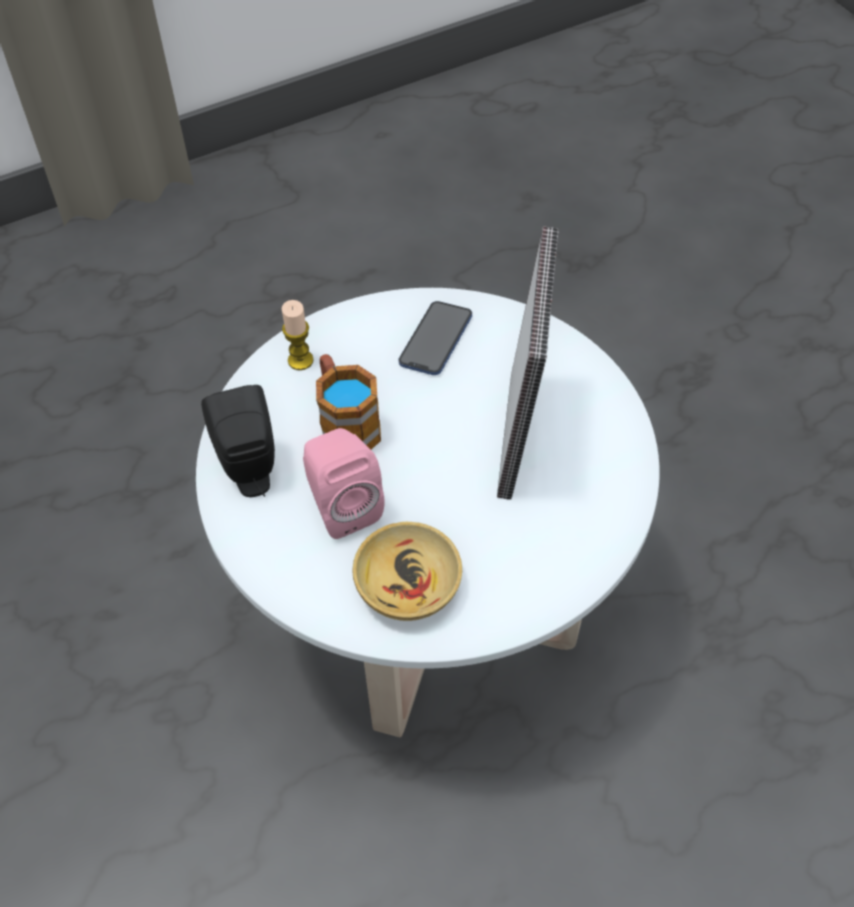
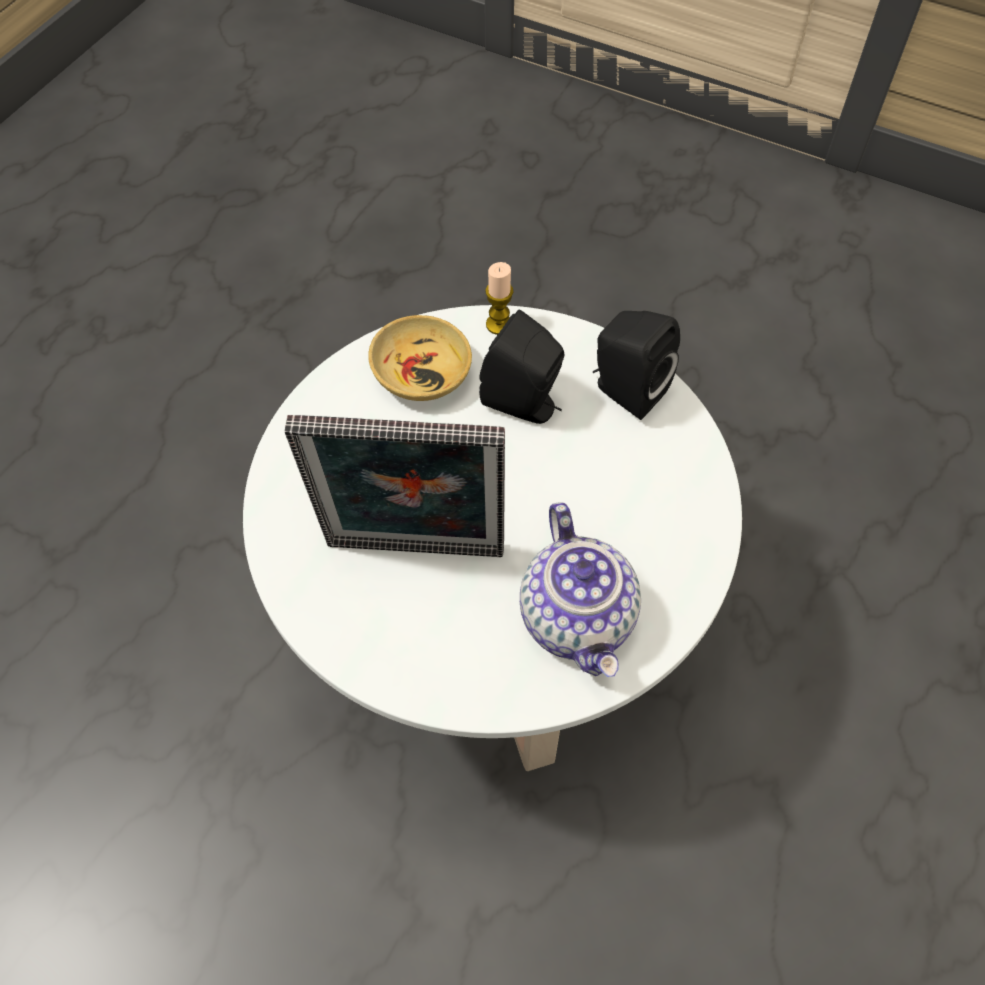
camera: 145 degrees right, 5 degrees up
candle [282,300,314,370] -> candle moved to [485,262,513,335]
pink speaker [303,428,385,539] -> black speaker [479,310,564,424]
mug [316,354,381,449] -> none
phone [398,301,472,375] -> teapot [520,502,641,677]
picture frame [497,226,558,500] -> picture frame turned 60 degrees counterclockwise [285,415,505,557]

